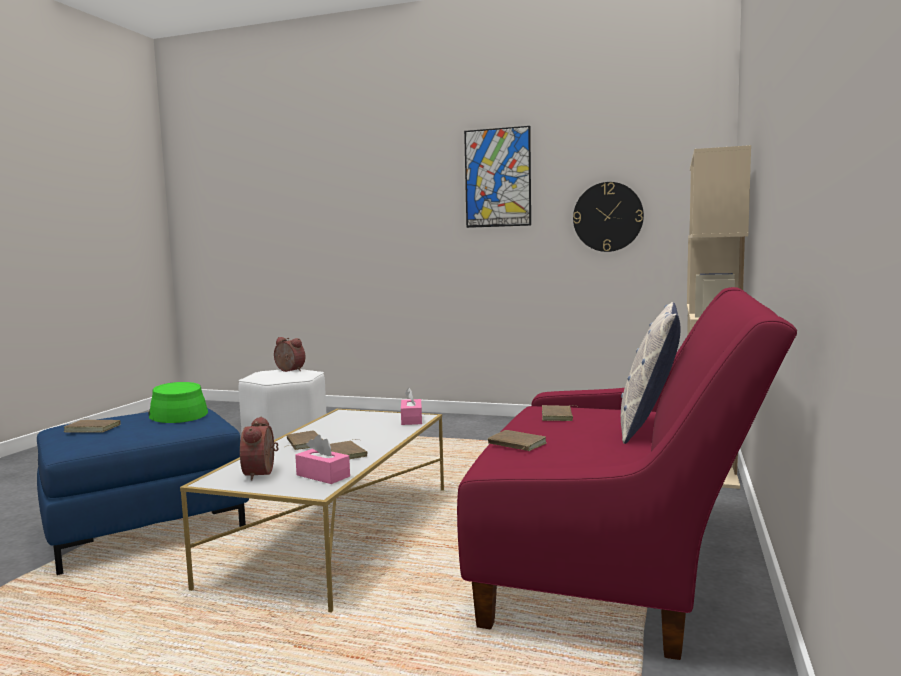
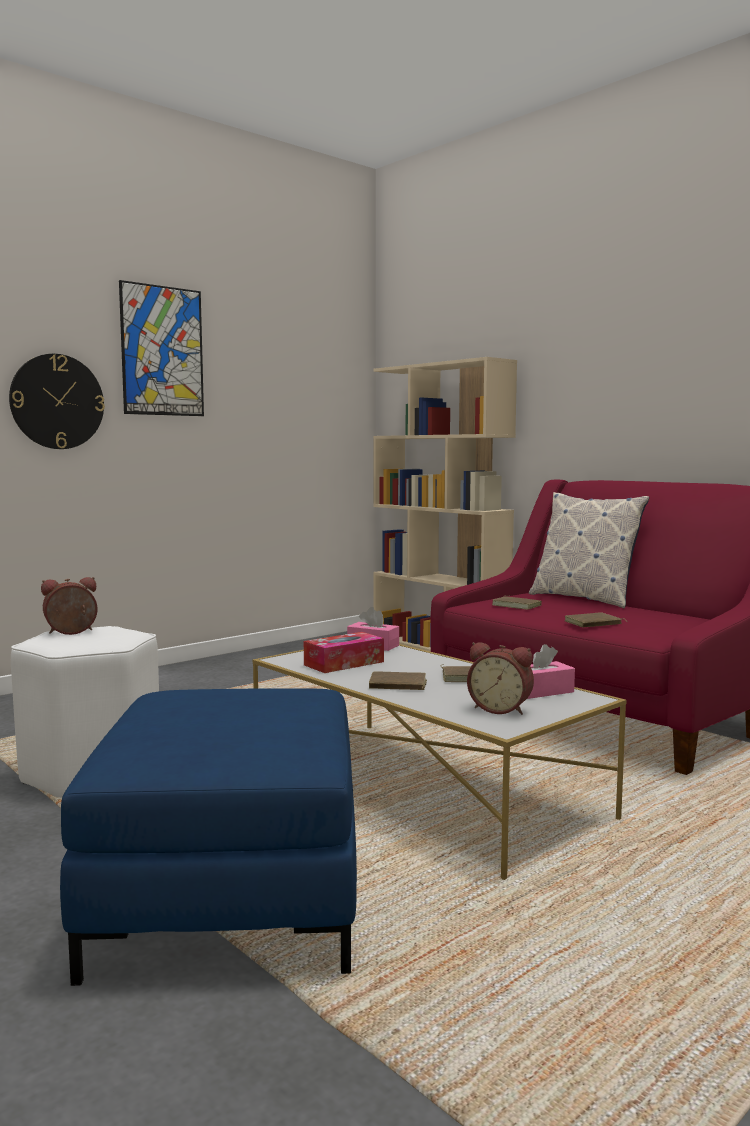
camera: 60 degrees left, 0 degrees up
brown book [64,418,120,433] -> none
green hat [148,382,208,423] -> none
wall clock [573,182,644,252] -> wall clock moved to [9,354,105,449]
none -> tissue box [304,632,384,673]

